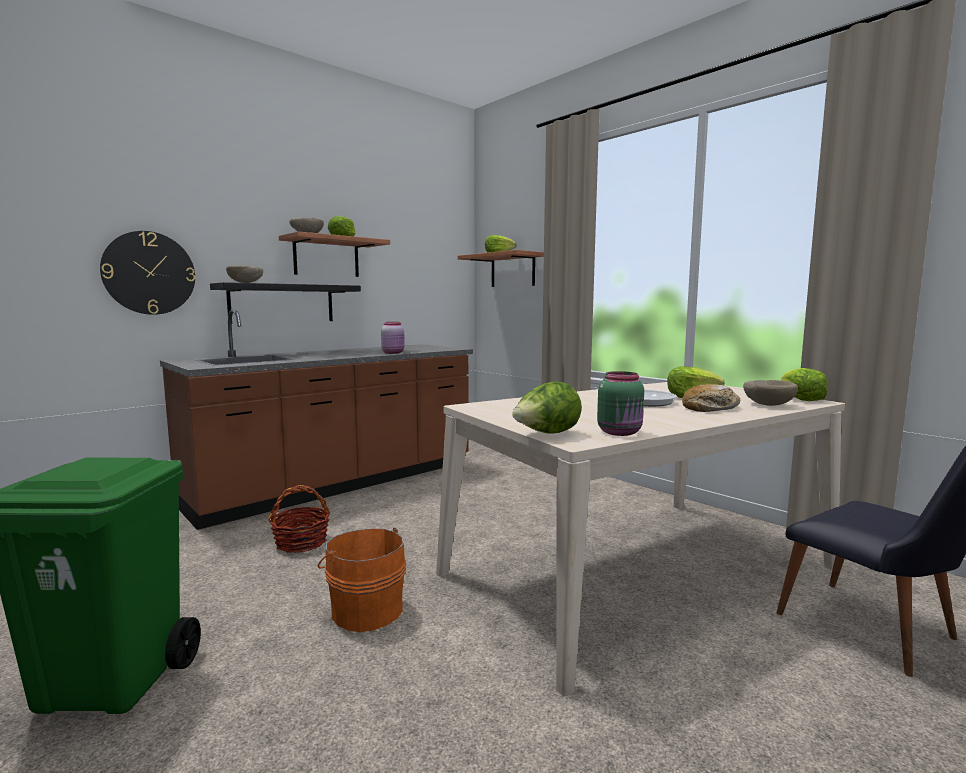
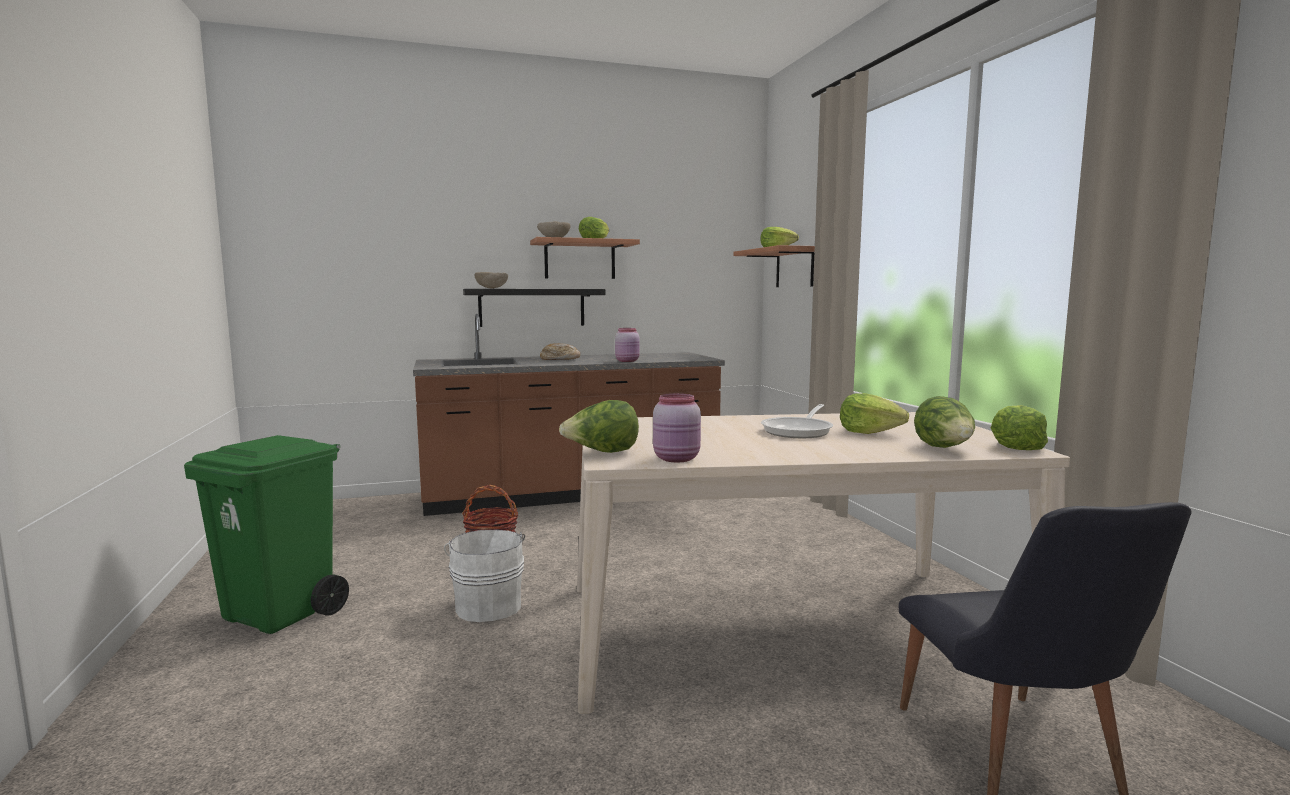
camera: 25 degrees right, 0 degrees up
wall clock [100,231,195,315] -> none
orange bucket [318,528,406,632] -> white bucket [444,530,525,622]
green jar [597,371,644,436] -> pink jar [653,393,701,462]
bread [682,384,740,412] -> bread moved to [540,343,580,360]
beige bowl [743,380,798,406] -> lettuce [914,396,975,448]

